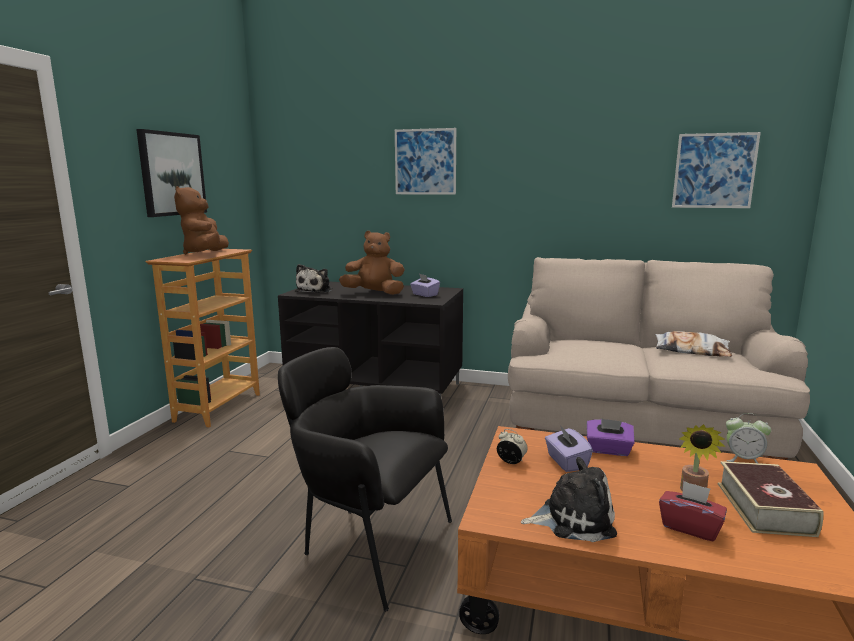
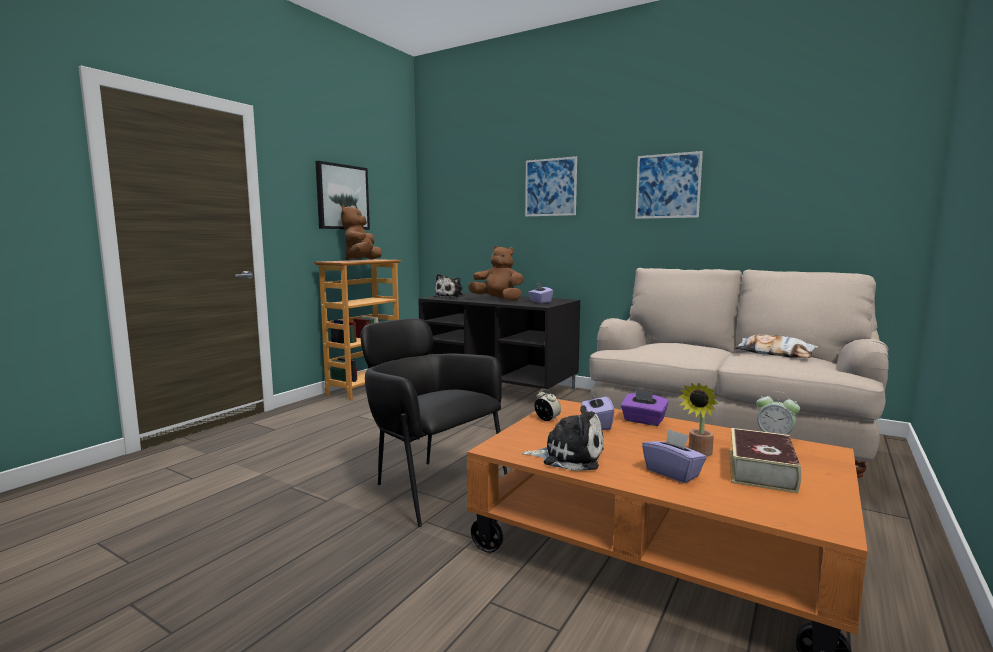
camera: 15 degrees right, 5 degrees down
red tissue box [659,481,727,542] -> purple tissue box [642,429,706,483]
picture [672,132,761,208] -> picture moved to [635,151,703,219]

